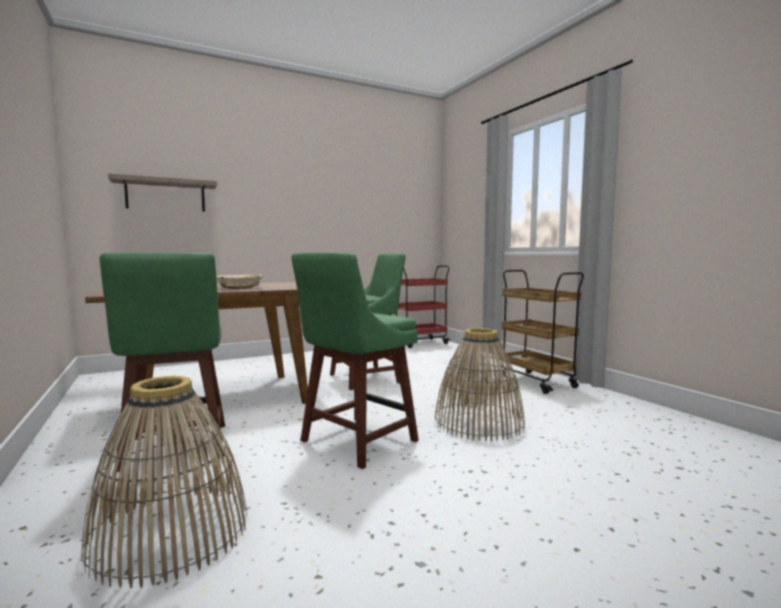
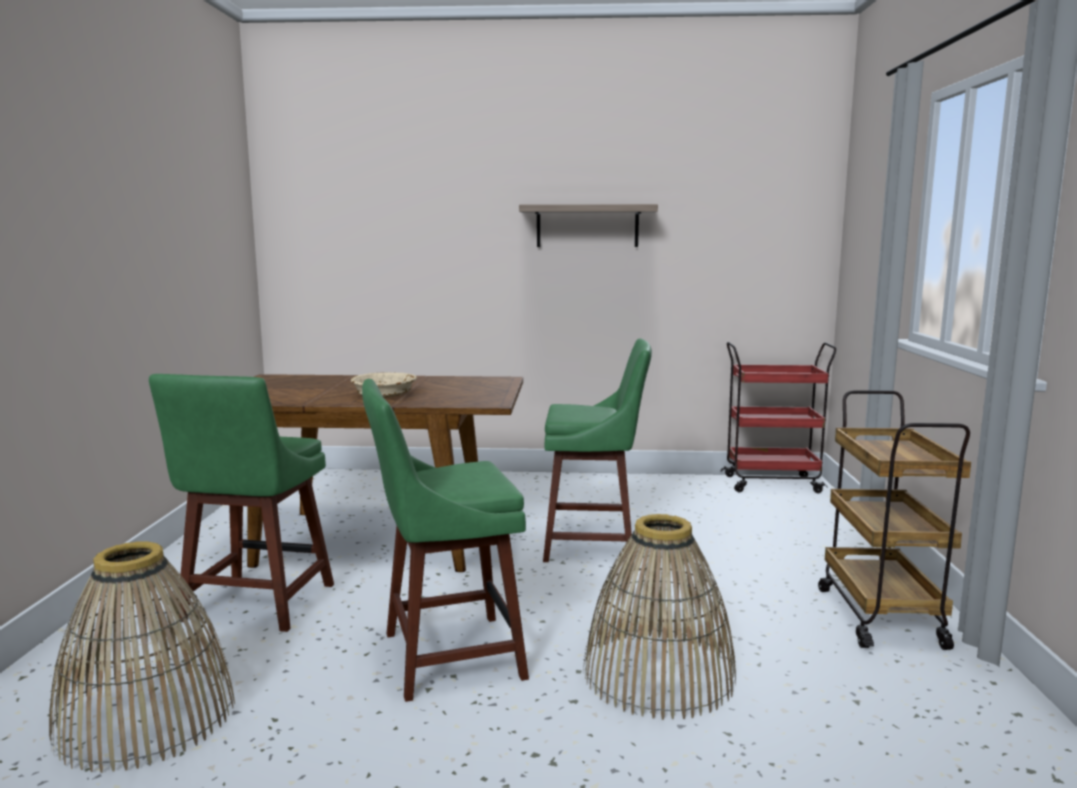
camera: 30 degrees right, 5 degrees up
shelf [108,173,217,212] -> shelf moved to [519,204,658,247]

